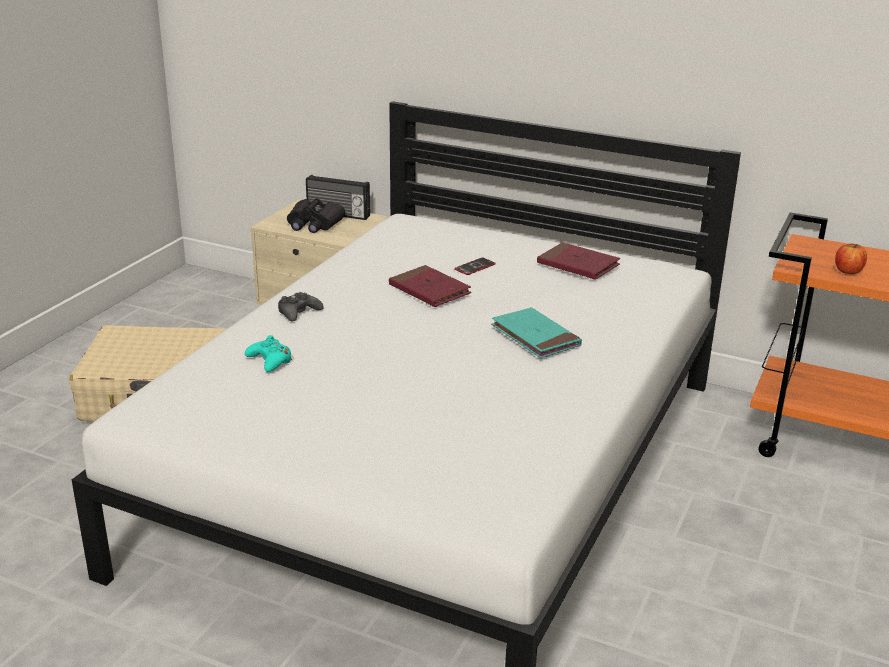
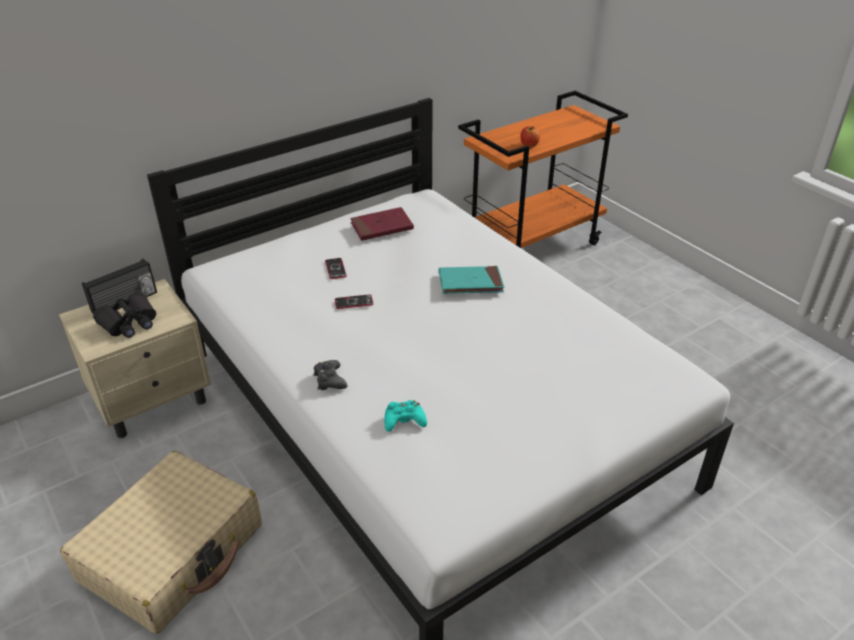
camera: 60 degrees left, 10 degrees up
red book [389,265,471,307] -> phone [335,294,373,309]

